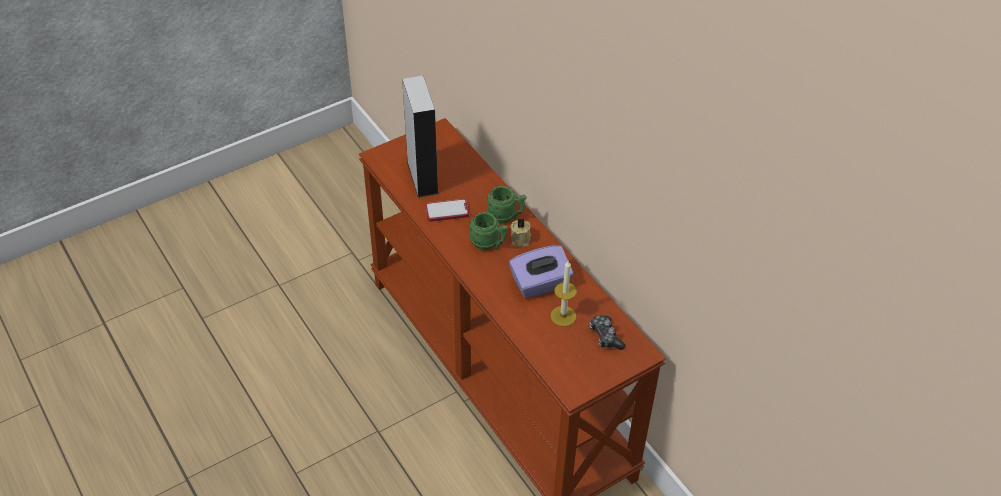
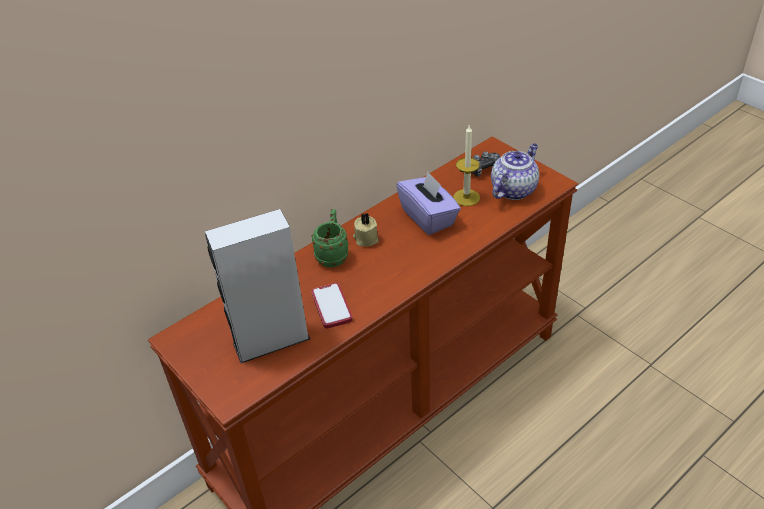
camera: 95 degrees left, 5 degrees down
green mug [470,212,508,250] -> none
none -> teapot [491,144,539,200]

